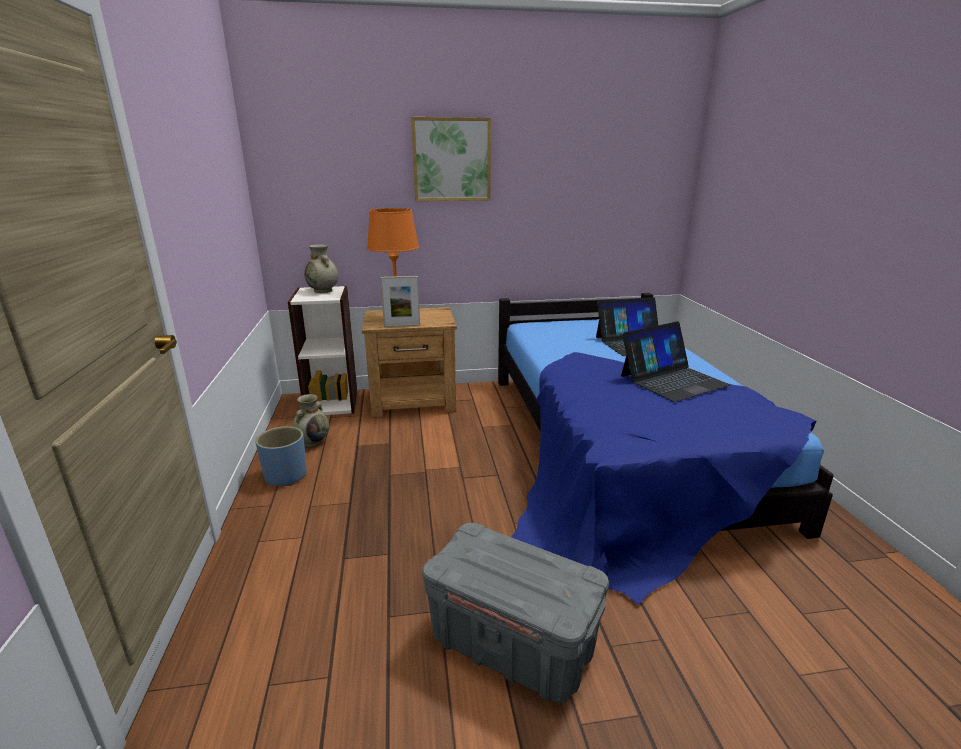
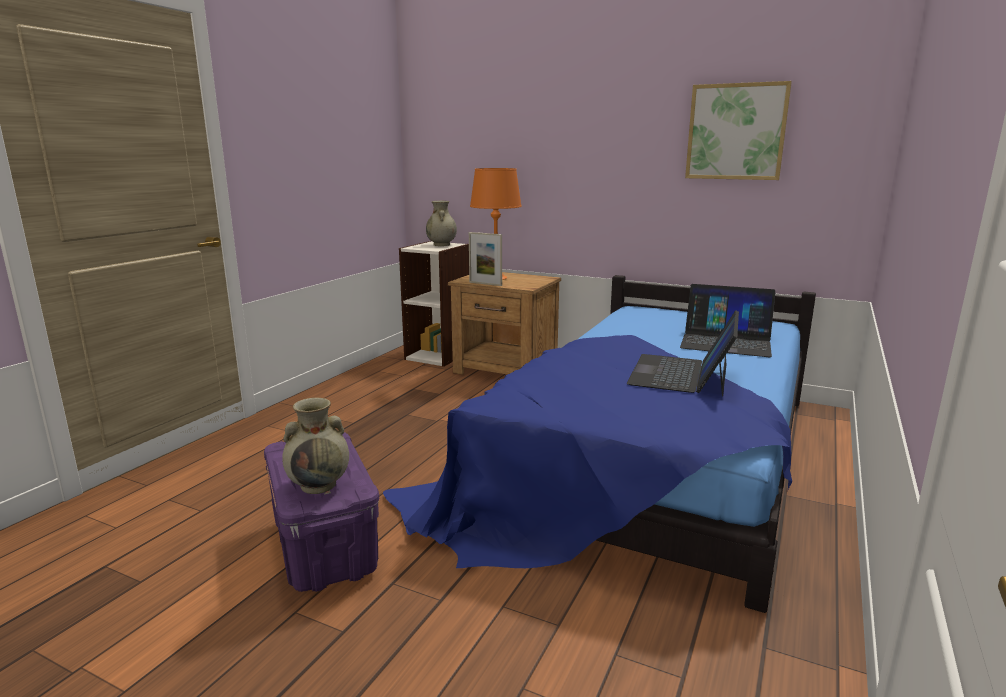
camera: 35 degrees right, 5 degrees down
blue planter [255,426,307,486] -> none
beige vase [292,394,329,447] -> beige vase moved to [282,398,349,494]
picture [411,117,491,201] -> picture moved to [685,81,792,180]
grey storage box [422,523,609,703] -> purple storage box [264,432,379,592]
laptop [621,321,730,402] -> laptop turned 105 degrees clockwise [627,310,739,396]

